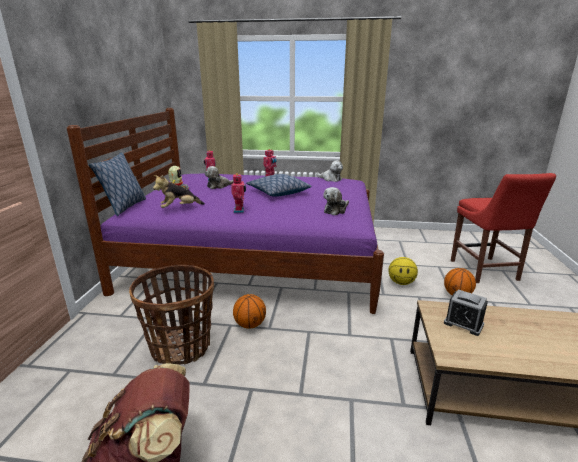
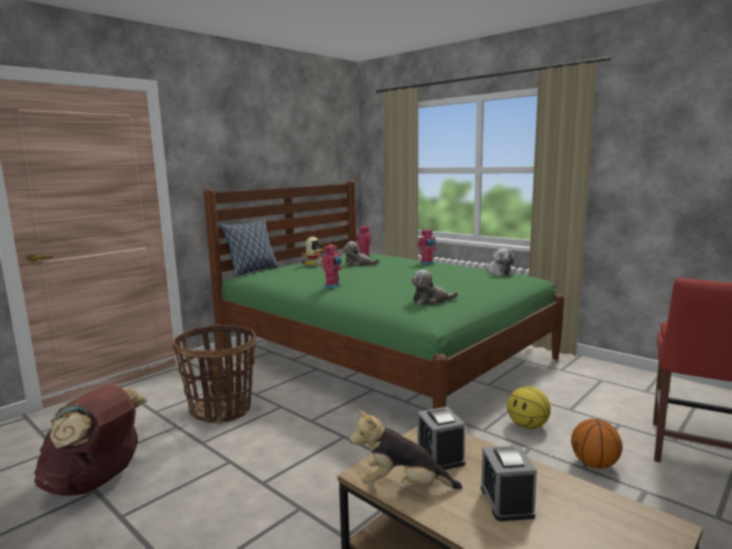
camera: 35 degrees right, 10 degrees down
purple bed [67,108,384,314] -> green bed [203,181,564,409]
plush toy [153,175,205,208] -> plush toy moved to [350,409,462,489]
basketball [233,294,266,329] -> none
pillow [246,174,312,197] -> none
none -> alarm clock [481,445,537,521]

